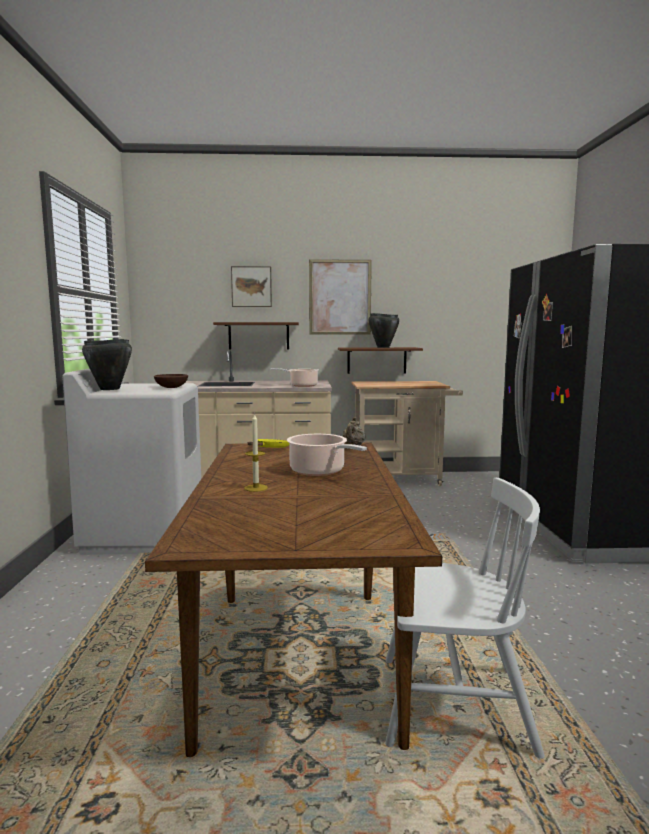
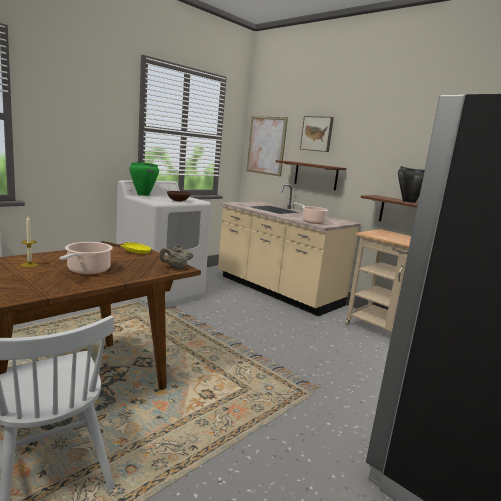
camera: 45 degrees right, 5 degrees up
black cooking pot [82,339,132,390] -> green cooking pot [129,162,159,196]
picture [309,259,372,335] -> picture moved to [247,116,288,176]

